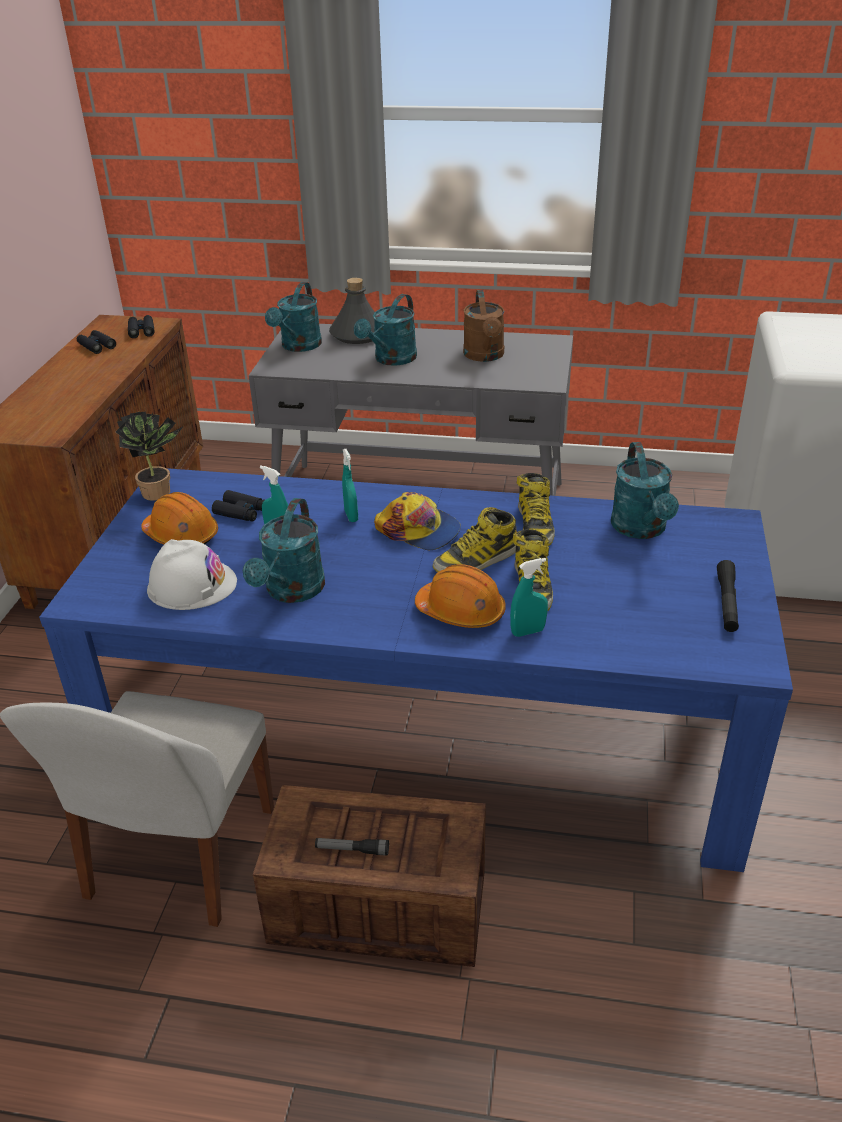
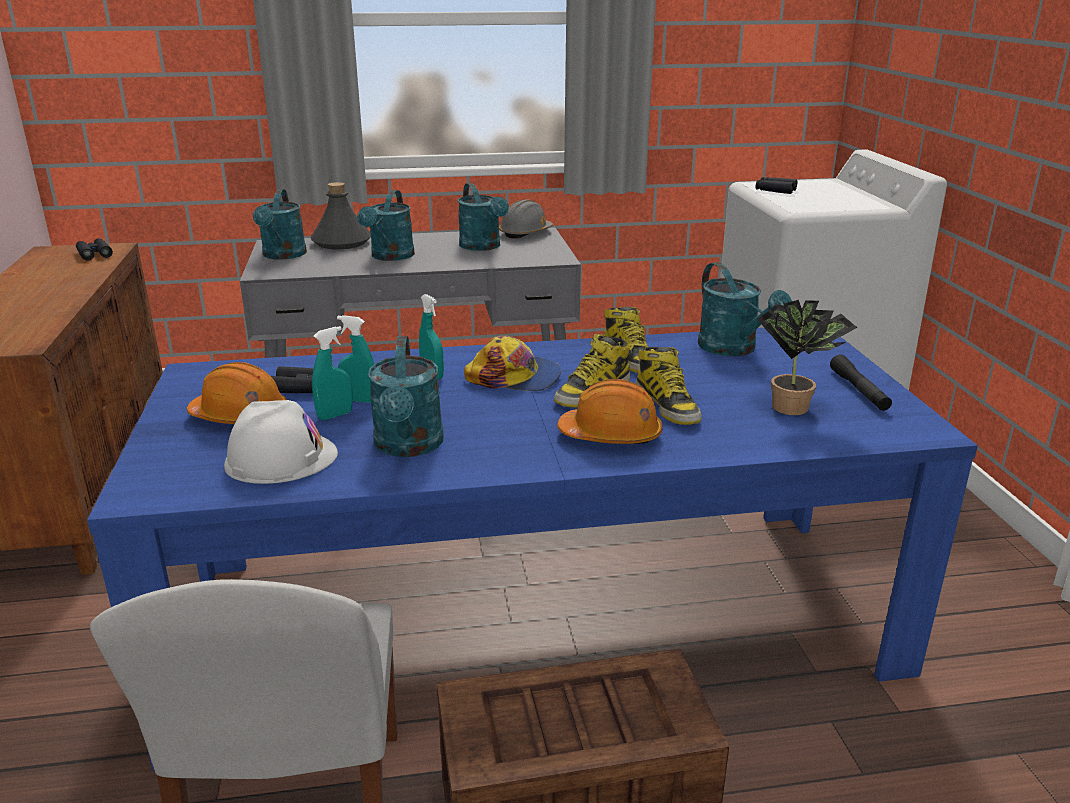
camera: 20 degrees left, 10 degrees down
black binoculars [77,330,116,354] -> black binoculars moved to [756,177,797,194]
potted plant [116,411,184,501] -> potted plant moved to [757,300,857,415]
flashlight [315,838,389,856] -> none
brown watering can [463,290,505,362] -> turquoise watering can [458,183,509,251]
turquoise spray bottle [510,558,548,637] -> turquoise spray bottle moved to [312,326,353,420]
none -> grey hard hat [499,200,553,239]

